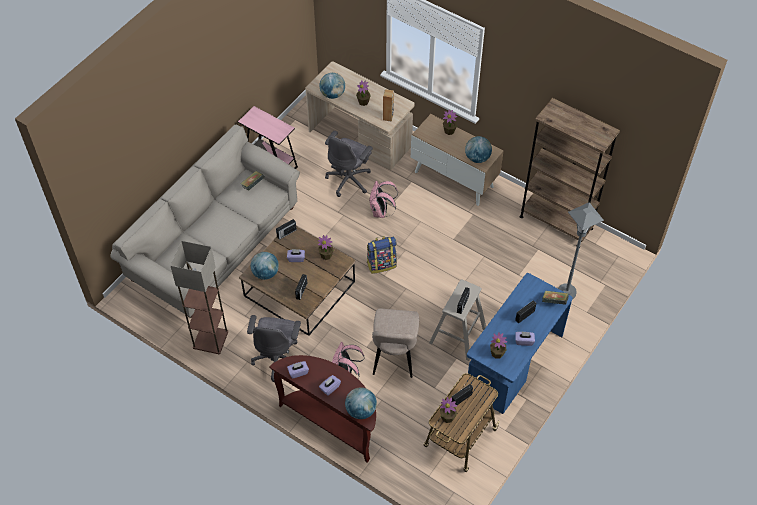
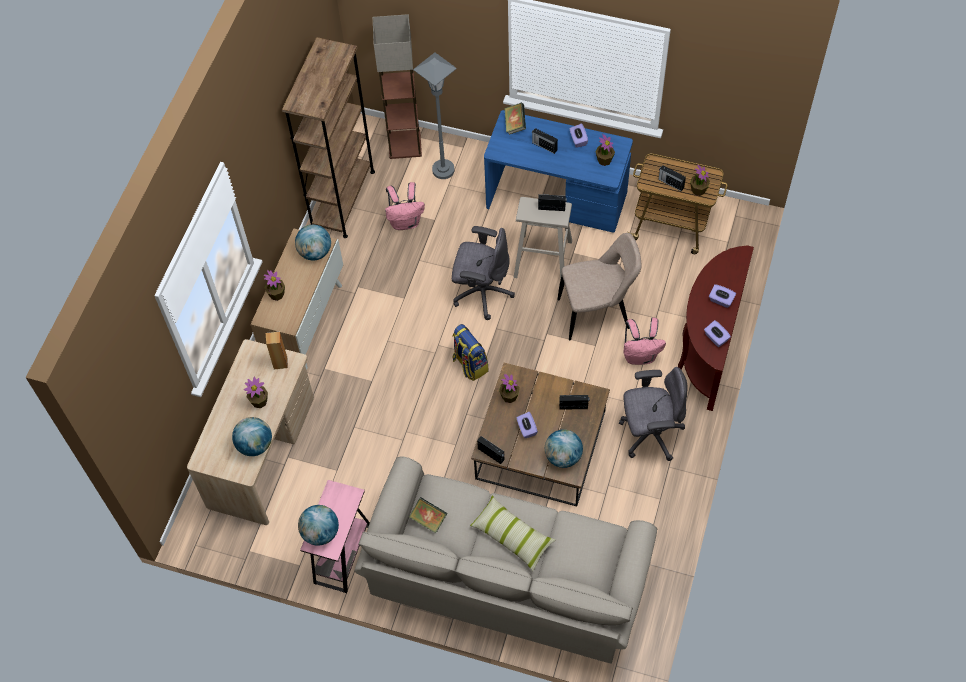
camera: 105 degrees left, 5 degrees up
floor lamp [171,241,228,354] -> floor lamp moved to [373,14,422,159]
grey office chair [325,131,373,197] -> grey office chair moved to [452,226,515,320]
globe [345,387,377,419] -> globe moved to [298,505,339,546]
pink backpack [370,181,398,218] -> pink backpack moved to [385,182,425,230]
none -> pillow [470,495,556,571]

